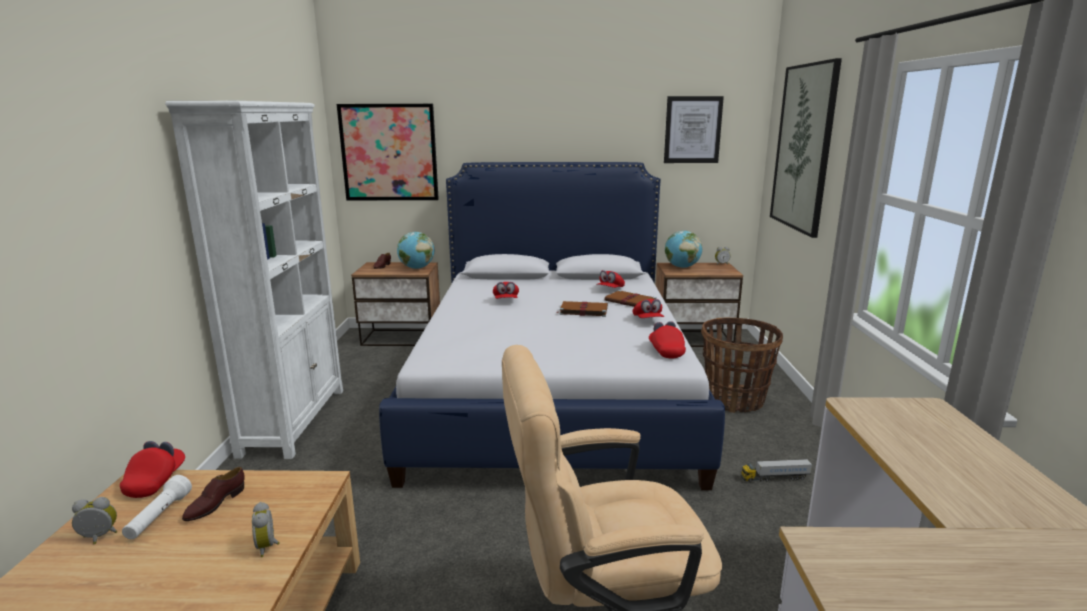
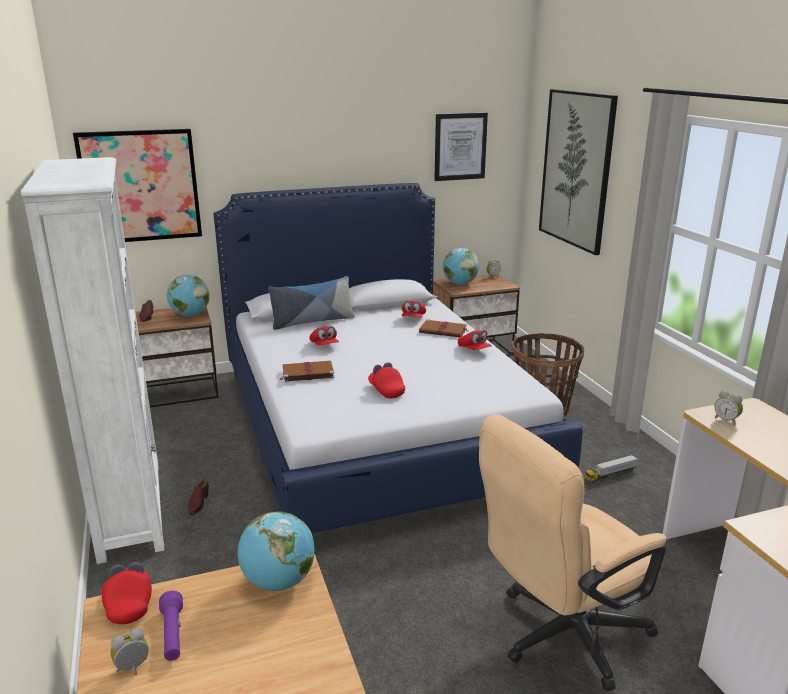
camera: 20 degrees left, 5 degrees up
white flashlight [122,475,192,539] -> purple flashlight [159,591,183,661]
brown shoe [182,467,245,521] -> brown shoe moved to [188,479,209,515]
alarm clock [252,502,280,557] -> alarm clock moved to [714,390,743,425]
brown book [556,301,608,317] -> brown book moved to [279,361,334,382]
red cap [649,321,686,359] -> red cap moved to [368,362,405,398]
none -> globe [238,511,314,591]
none -> pillow [268,276,355,330]

